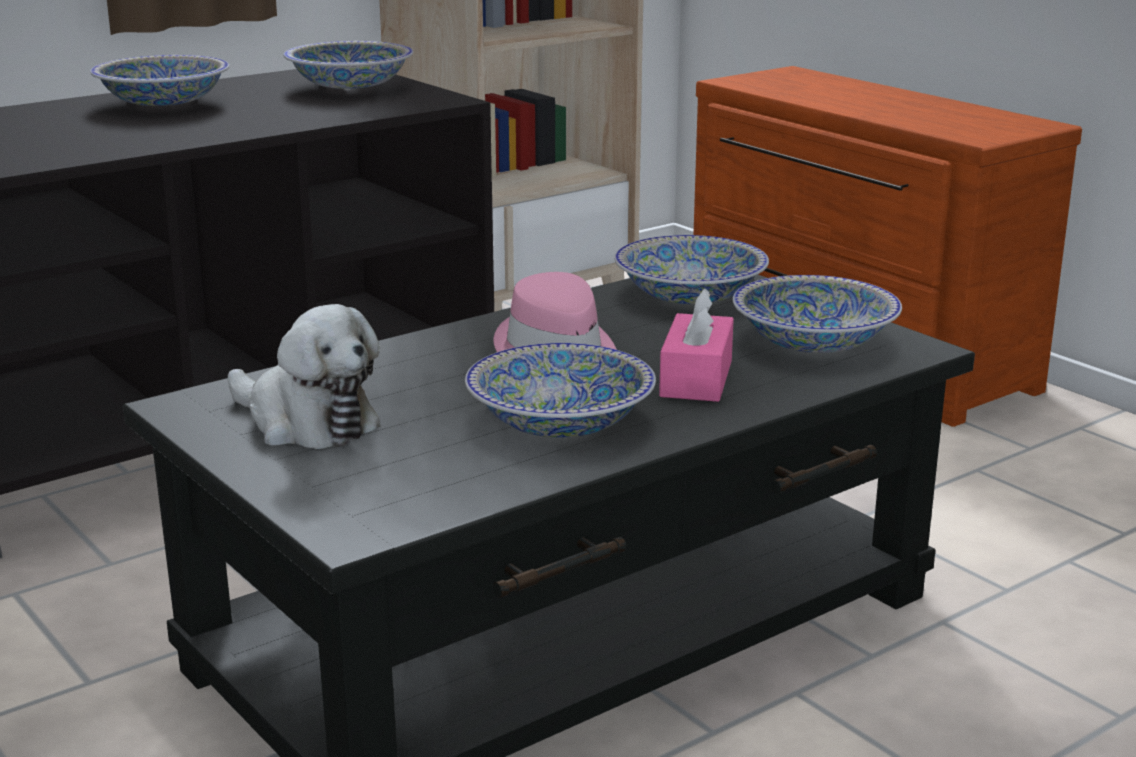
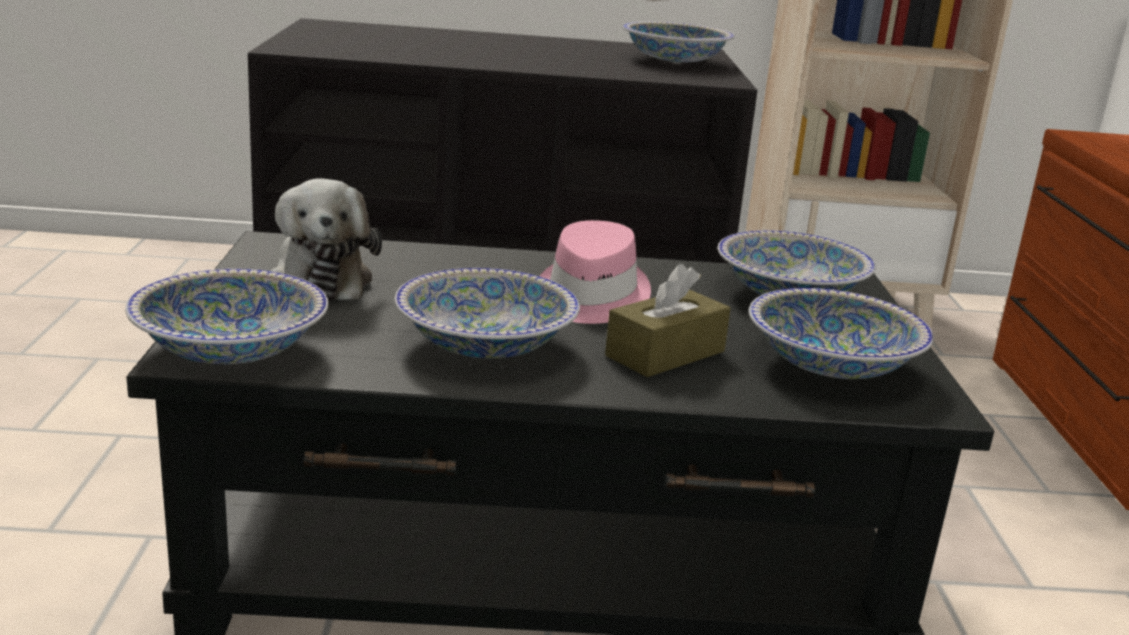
camera: 35 degrees right, 0 degrees up
bowl [90,55,230,106] -> bowl moved to [125,269,328,364]
pink tissue box [659,289,734,402] -> brown tissue box [605,264,731,377]

